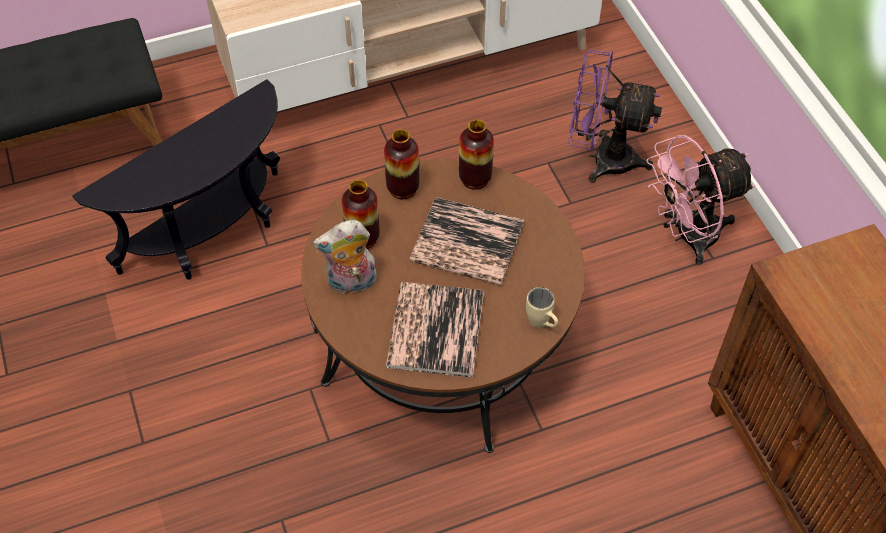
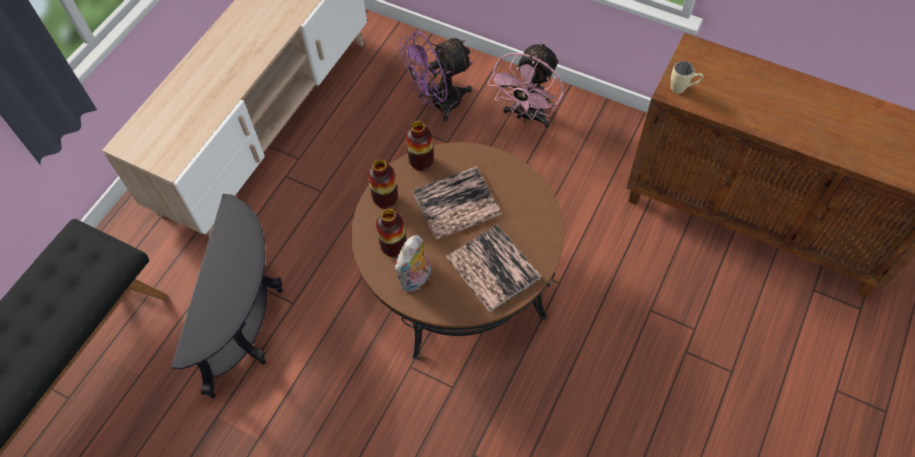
camera: 40 degrees left, 5 degrees up
beige mug [526,287,558,328] -> beige mug moved to [671,61,704,94]

